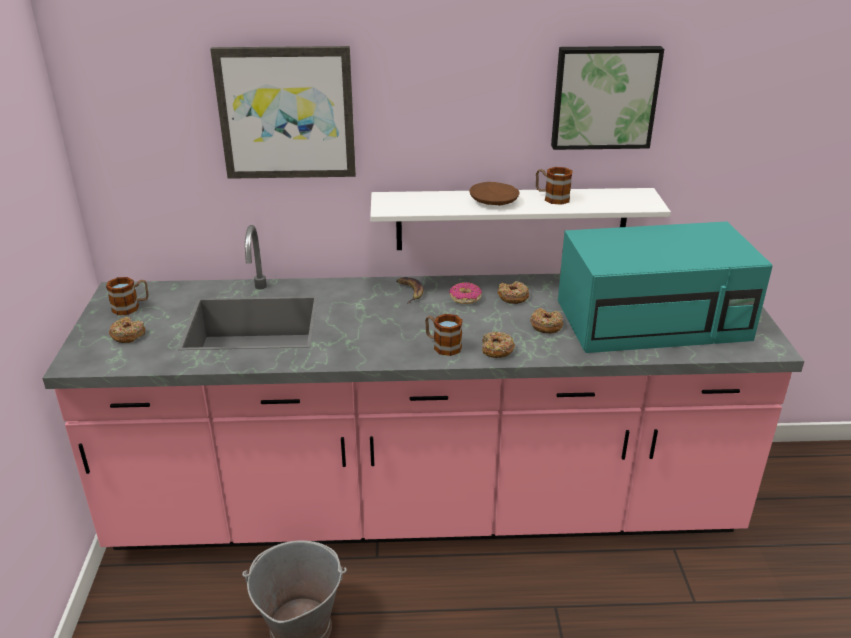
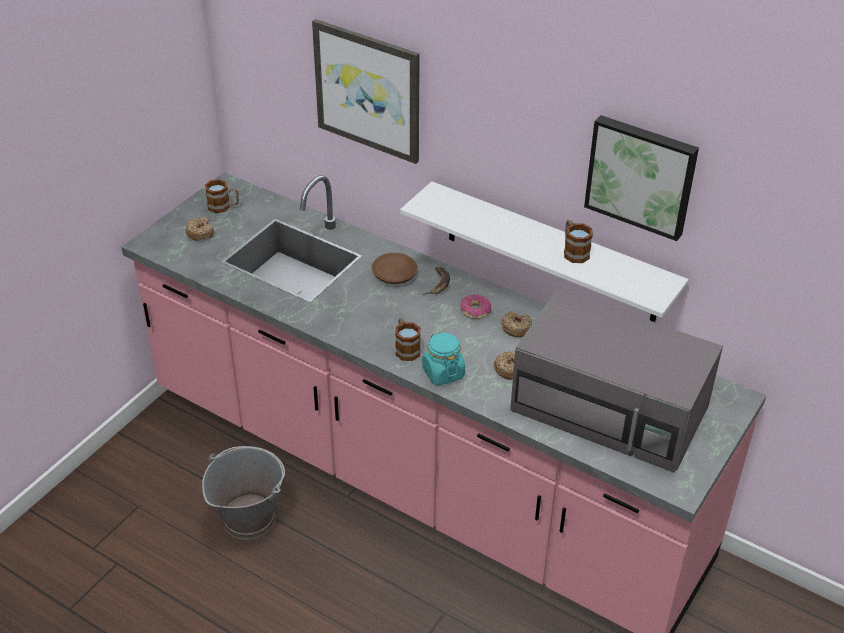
camera: 35 degrees right, 10 degrees up
brown plate [470,182,519,206] -> brown plate moved to [372,253,418,284]
donut [482,332,515,358] -> turquoise jar [422,332,465,385]
turquoise microwave [558,221,772,353] -> grey microwave [510,290,723,473]

